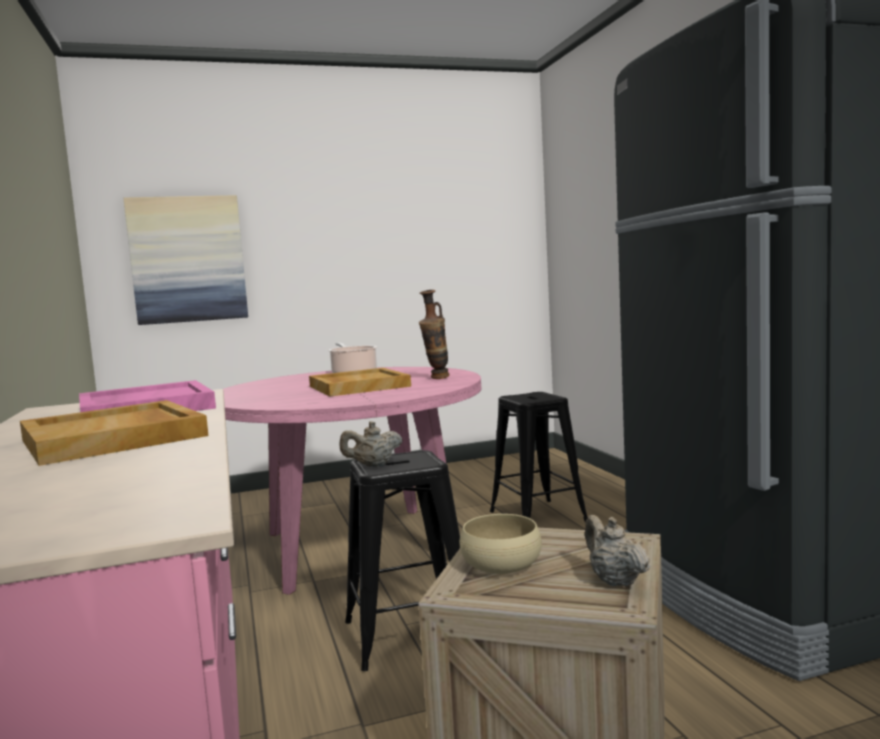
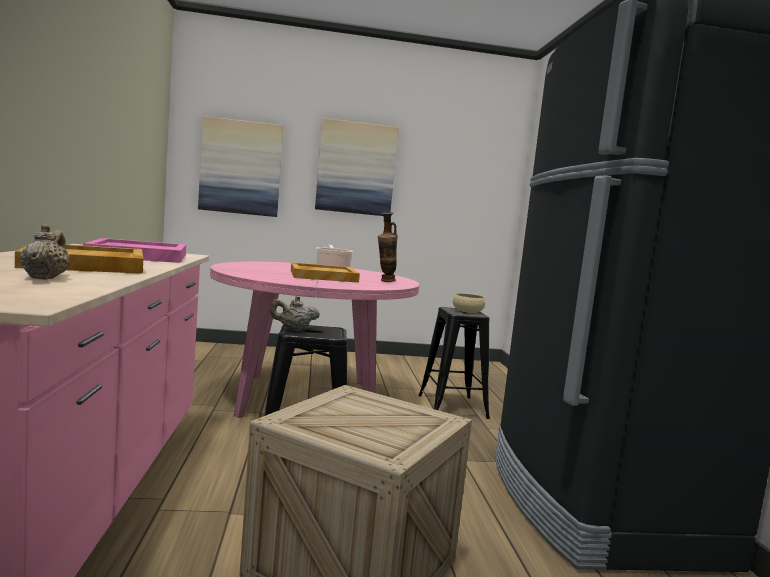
camera: 10 degrees right, 0 degrees up
beige bowl [460,514,542,574] -> beige bowl moved to [453,293,485,313]
beige teapot [585,515,650,587] -> beige teapot moved to [20,224,70,280]
none -> picture [315,118,399,216]

